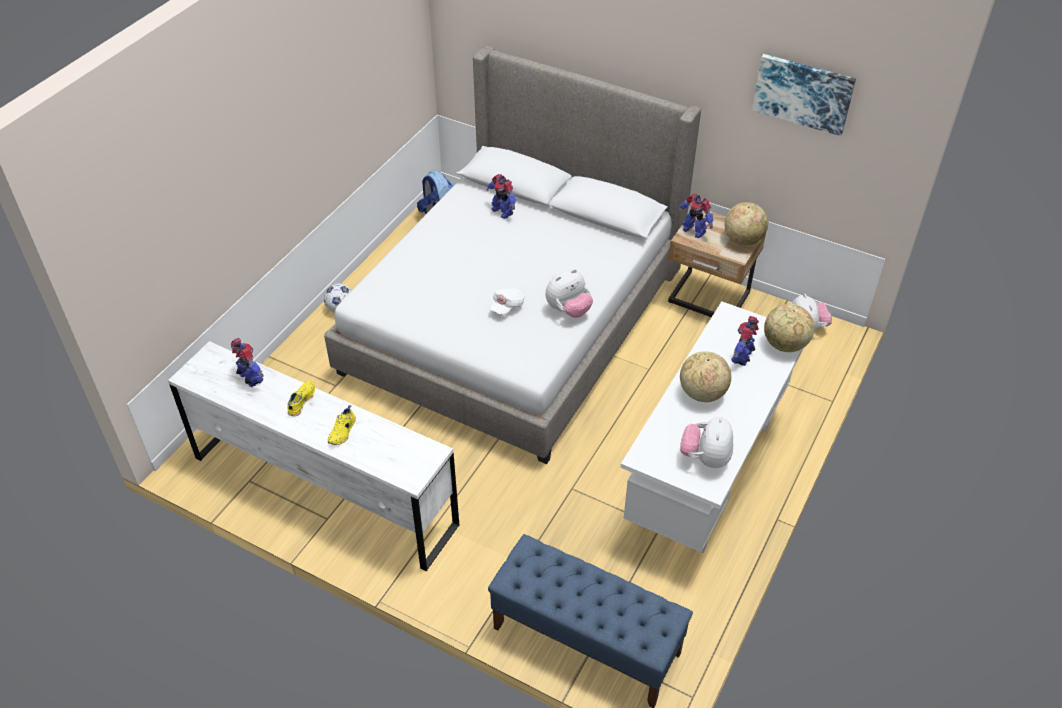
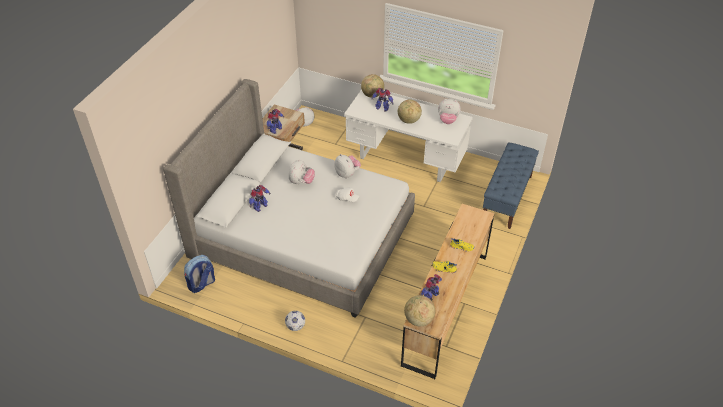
camera: 95 degrees left, 0 degrees up
white dresser [168,341,459,571] -> brown dresser [401,204,495,379]
globe [724,202,768,245] -> globe moved to [404,295,435,326]
picture [752,54,856,136] -> none
none -> plush toy [289,159,315,185]

